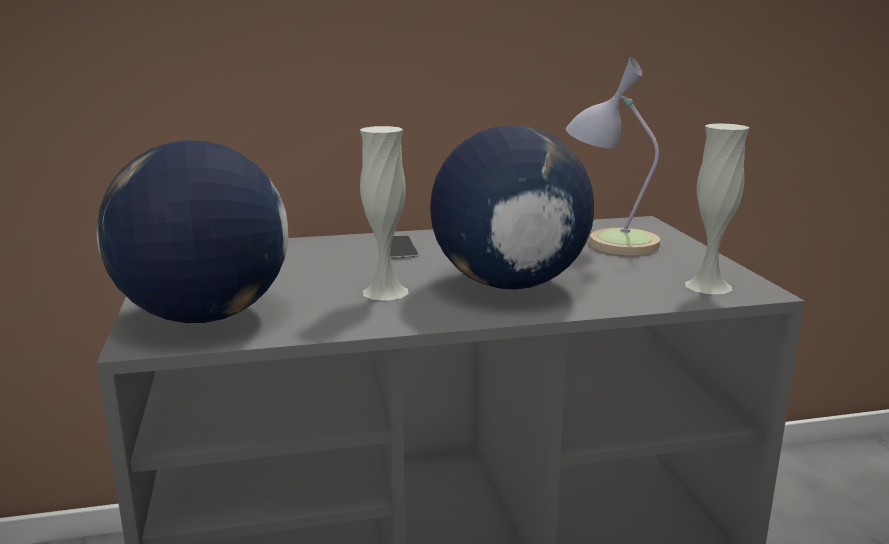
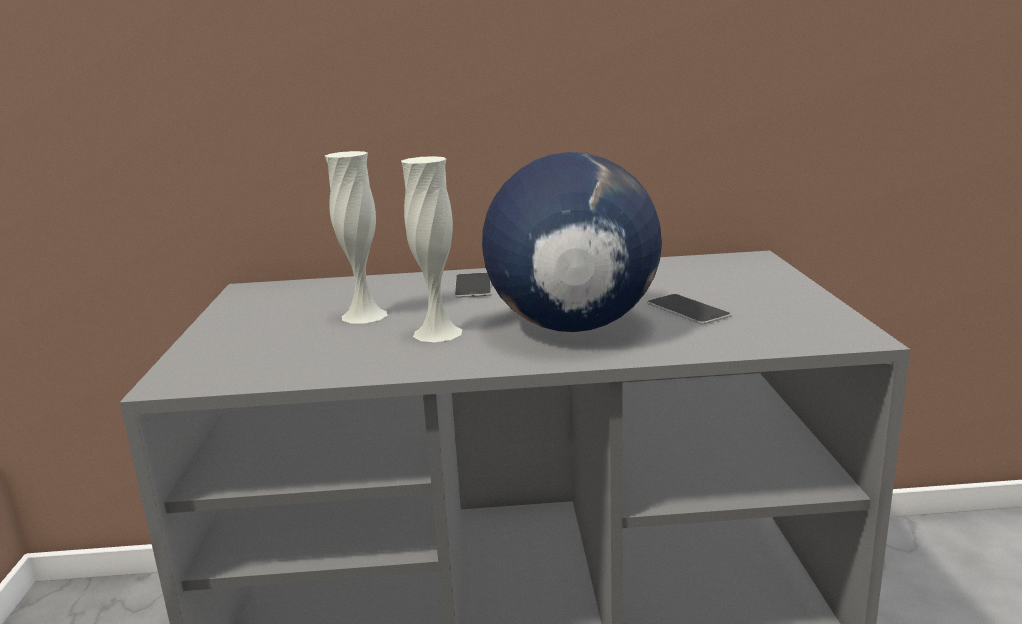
camera: 10 degrees right, 0 degrees up
globe [96,140,288,323] -> none
table lamp [566,57,660,255] -> none
white vase [685,123,749,294] -> white vase moved to [325,151,387,324]
none -> phone [647,294,731,324]

